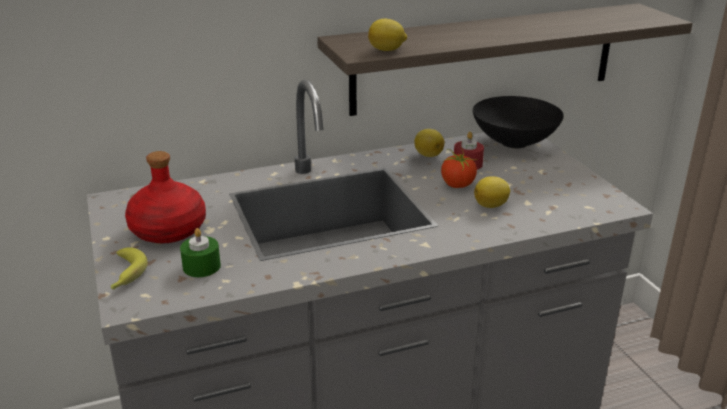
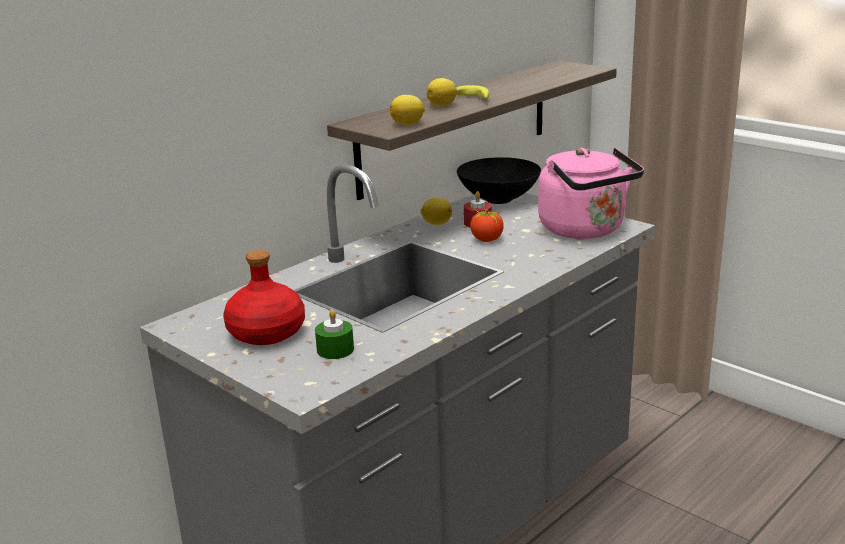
camera: 25 degrees left, 5 degrees down
banana [111,247,148,289] -> banana moved to [456,85,489,99]
lemon [474,176,510,208] -> lemon moved to [427,78,457,107]
none -> pink kettle [538,148,644,239]

